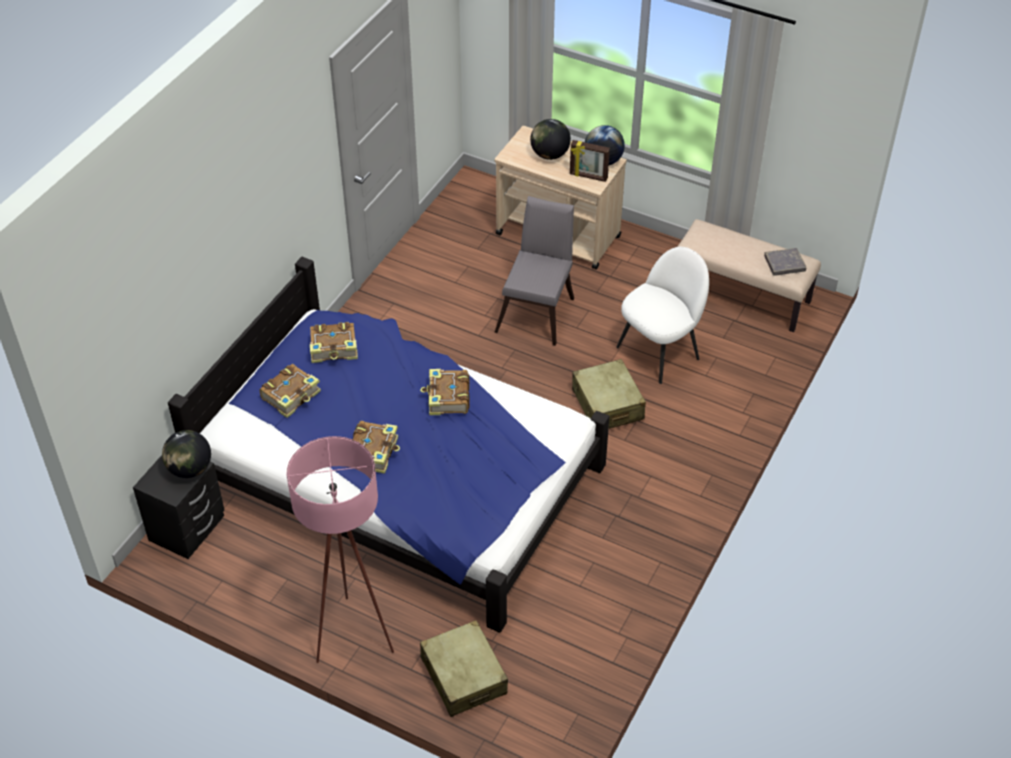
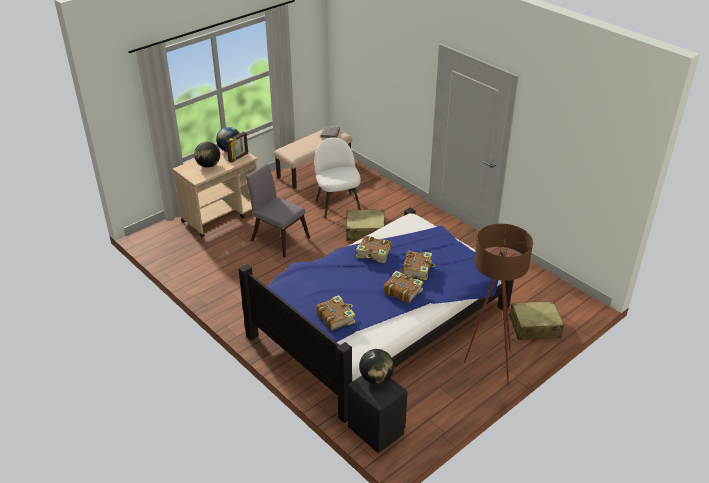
camera: 70 degrees left, 10 degrees down
pink floor lamp [286,436,394,663] -> brown floor lamp [464,224,533,386]
book [310,322,358,363] -> book moved to [402,251,435,280]

